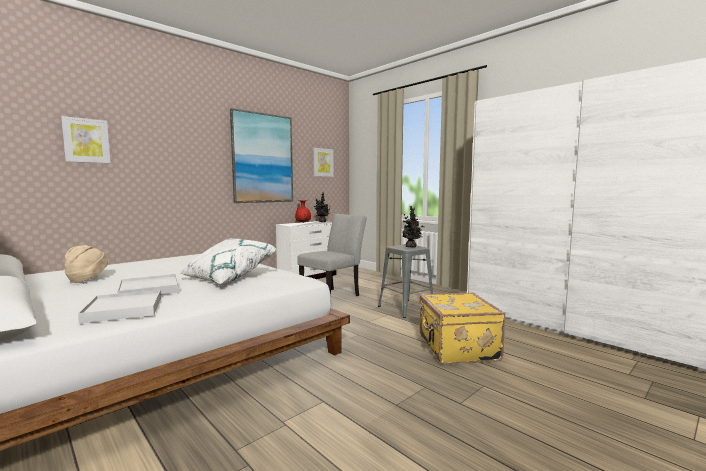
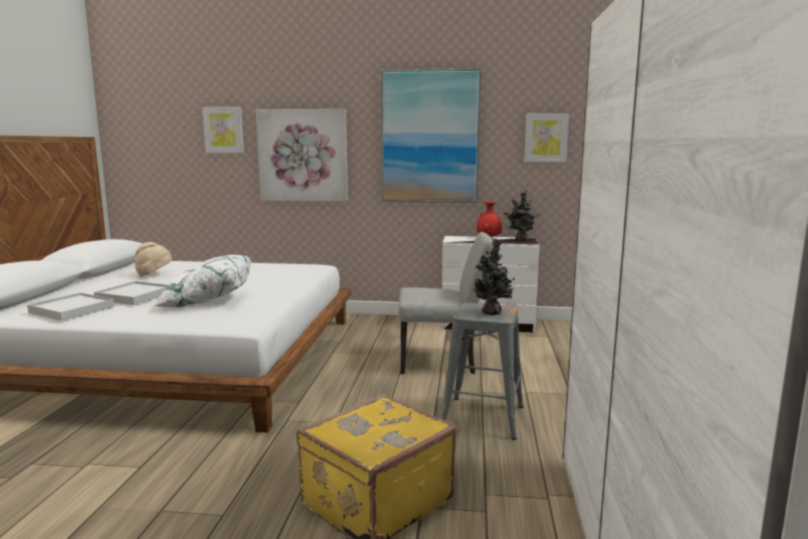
camera: 50 degrees right, 5 degrees up
none -> picture [256,109,348,202]

